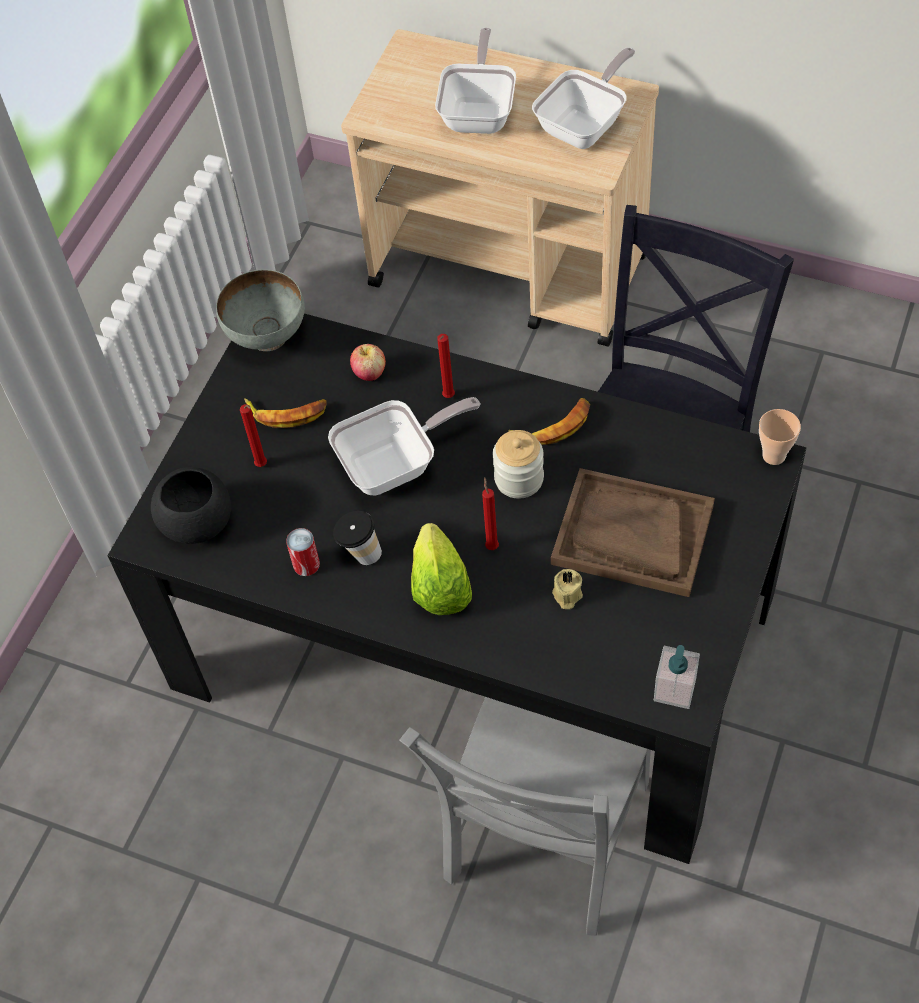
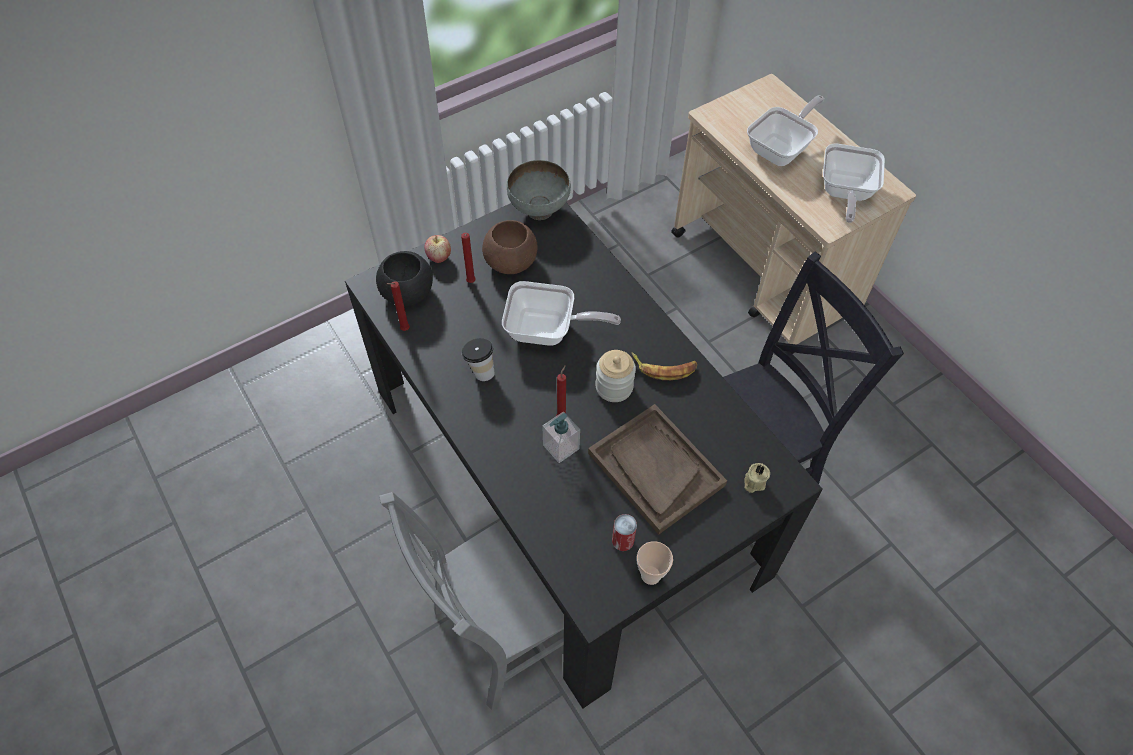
camera: 30 degrees right, 0 degrees up
banana [244,398,326,428] -> brown bowl [482,220,538,274]
can [286,528,320,576] -> can moved to [612,514,637,551]
apple [350,344,386,381] -> apple moved to [424,235,451,263]
lettuce [411,523,472,615] -> none
red candle [437,334,455,398] -> red candle moved to [387,281,410,331]
frying pan [532,47,635,149] -> frying pan turned 120 degrees clockwise [823,144,885,223]
beige candle [552,569,583,609] -> beige candle moved to [744,463,770,493]
soap dispenser [654,645,700,709] -> soap dispenser moved to [542,412,580,463]
cup [759,409,801,465] -> cup moved to [637,541,673,585]

